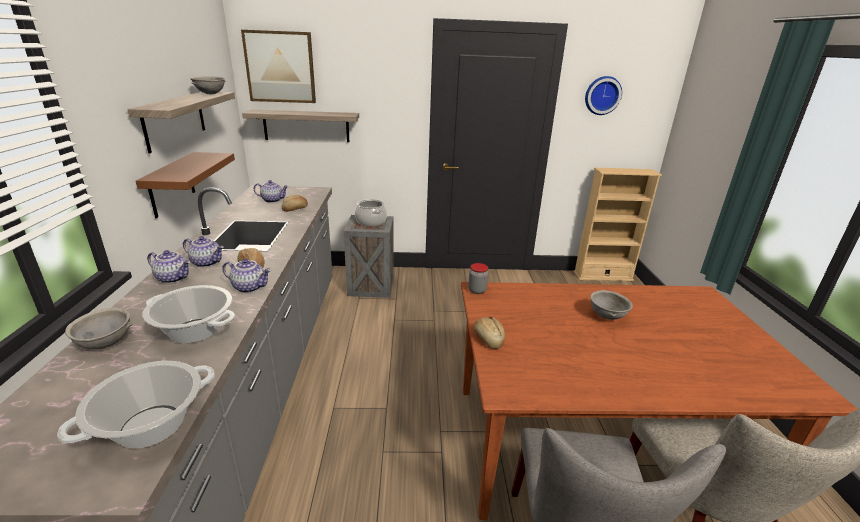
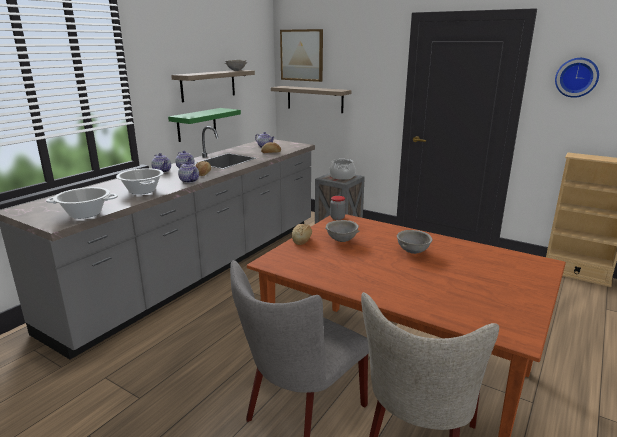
camera: 35 degrees right, 5 degrees down
grey bowl [65,308,133,349] -> grey bowl moved to [325,220,360,242]
brown shelf [136,152,235,218] -> green shelf [168,108,241,142]

